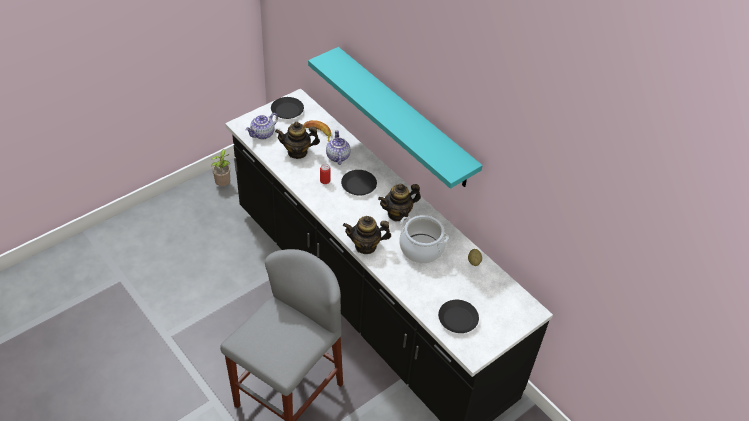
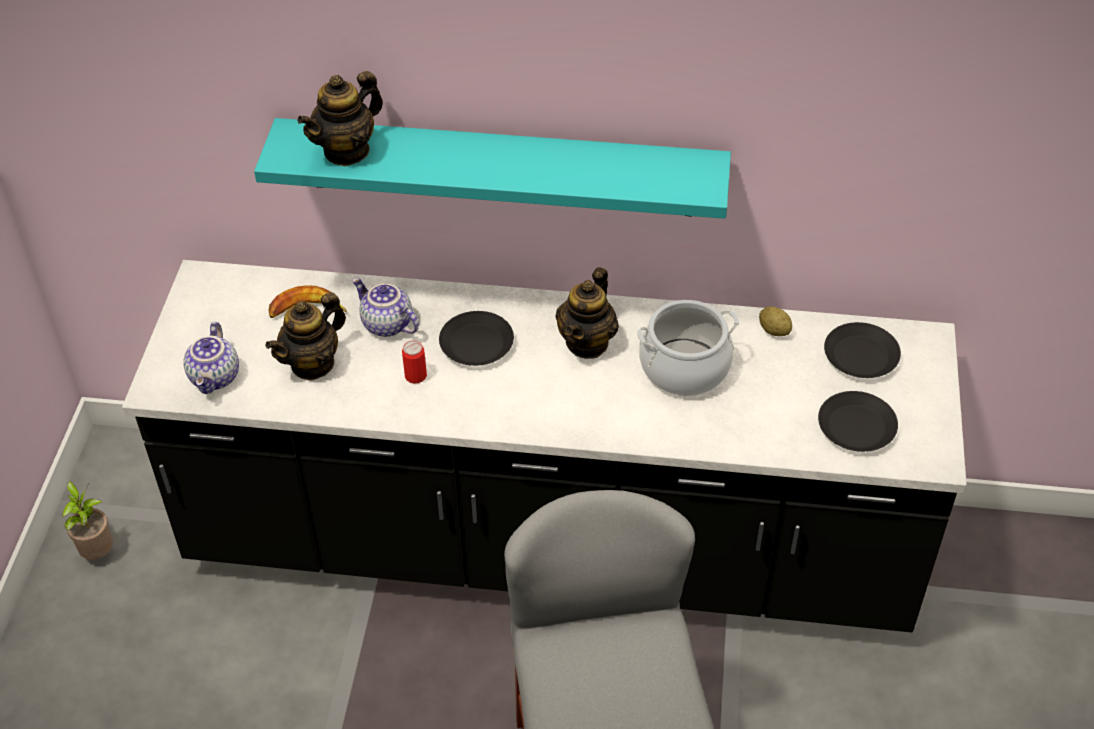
camera: 40 degrees left, 0 degrees up
black plate [271,97,304,119] -> black plate moved to [824,322,901,378]
teapot [343,216,391,254] -> teapot moved to [297,71,383,166]

